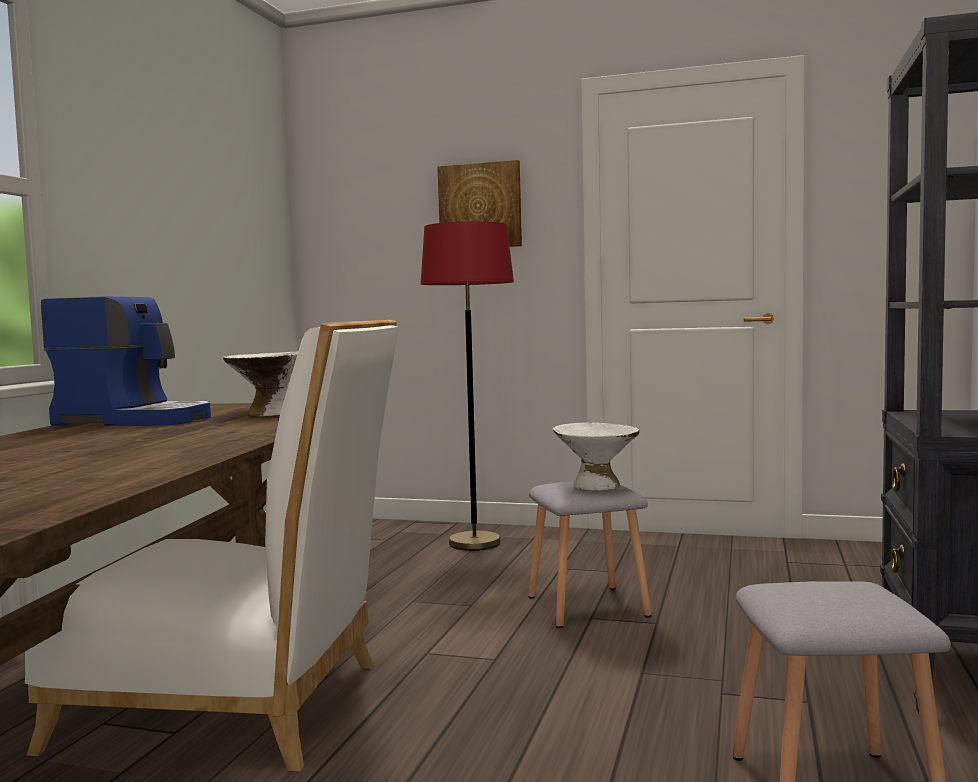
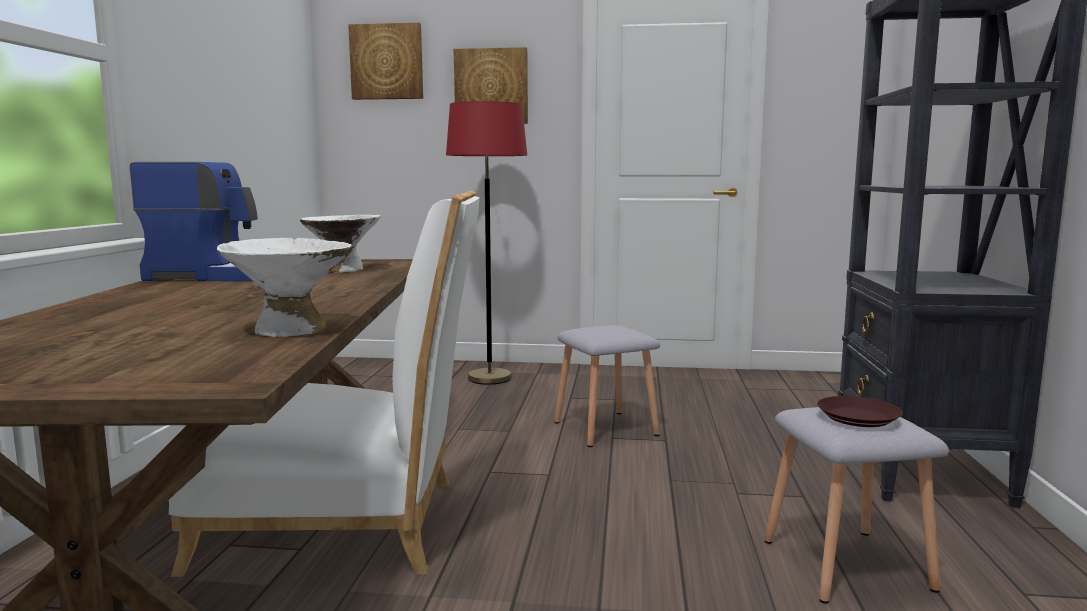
camera: 10 degrees left, 5 degrees up
white bowl [553,422,639,490] -> white bowl moved to [217,238,353,337]
none -> picture [348,22,423,100]
none -> brown plate [817,396,903,427]

